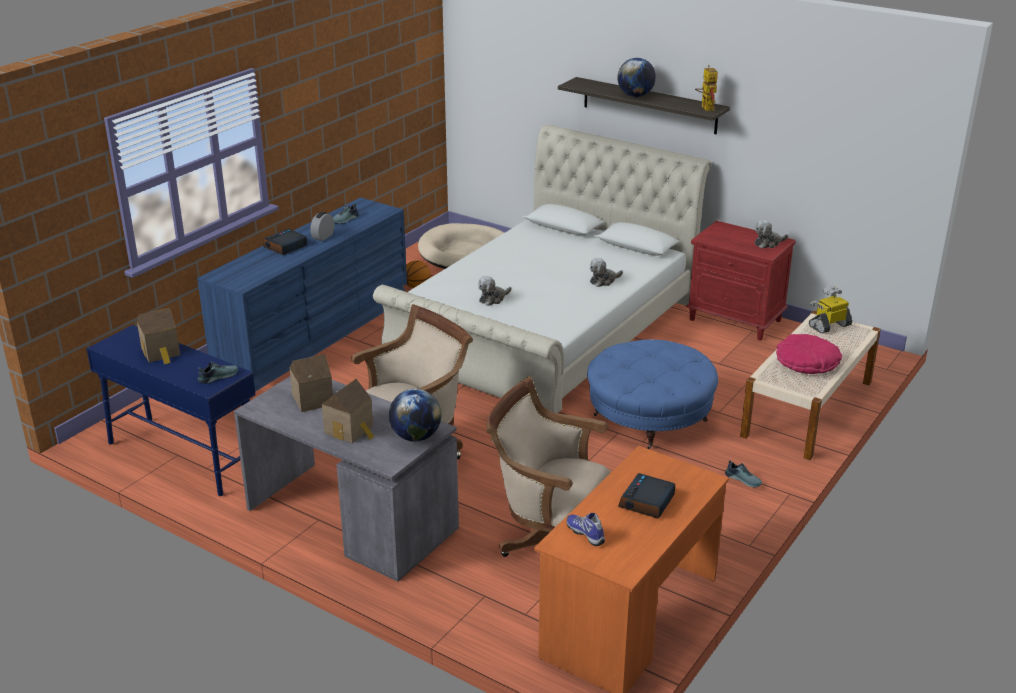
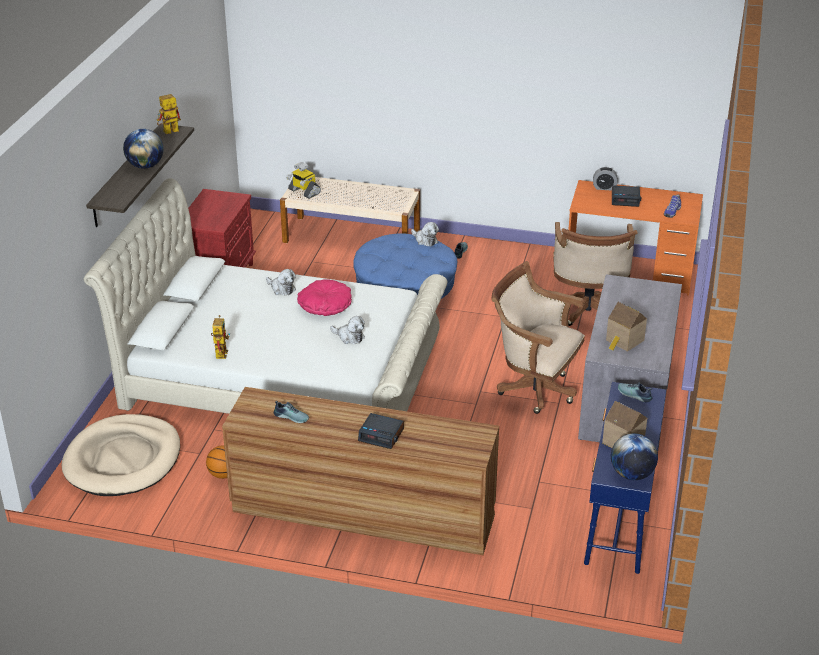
camera: 110 degrees left, 5 degrees up
blue dresser [197,197,407,392] -> brown dresser [222,387,499,555]
alarm clock [310,212,334,241] -> alarm clock moved to [593,167,617,190]
toy house [322,379,375,443] -> none
globe [389,389,441,441] -> globe moved to [611,433,658,480]
plush toy [754,220,788,248] -> plush toy moved to [411,222,439,247]
pink pillow [776,334,842,374] -> pink pillow moved to [297,279,352,316]
none -> toy robot [211,315,230,359]

